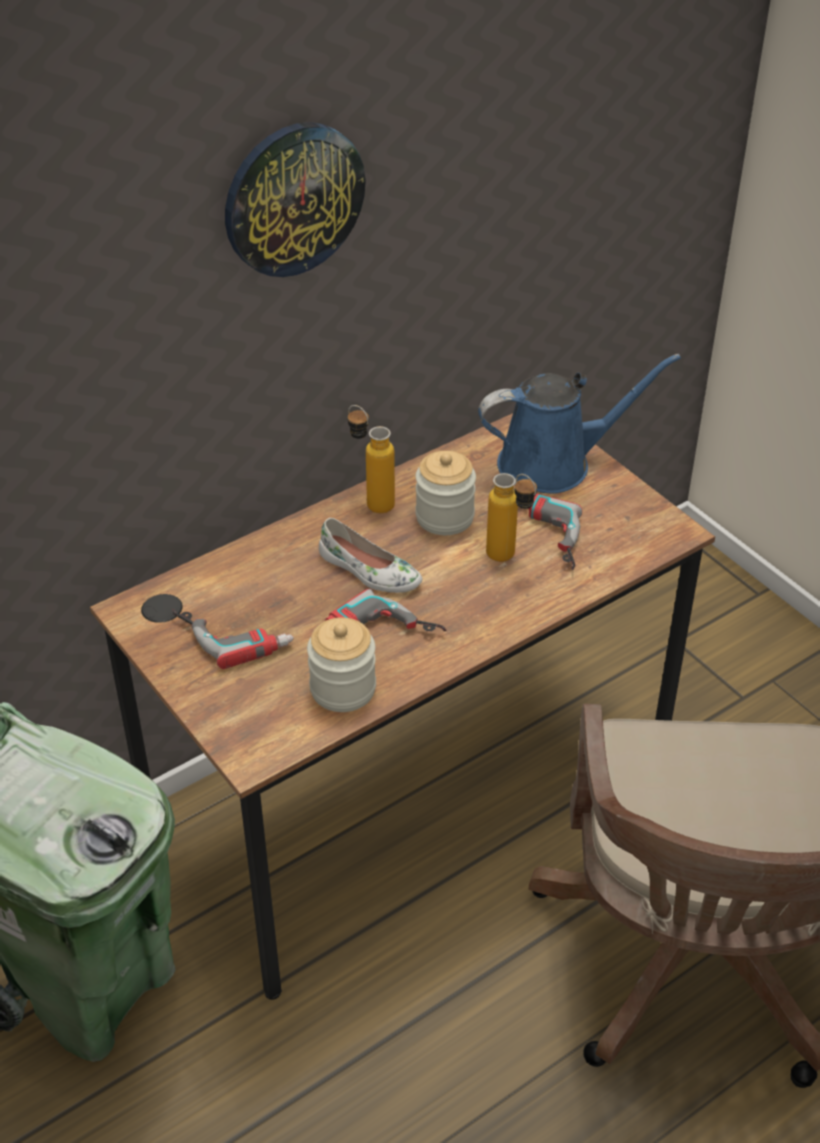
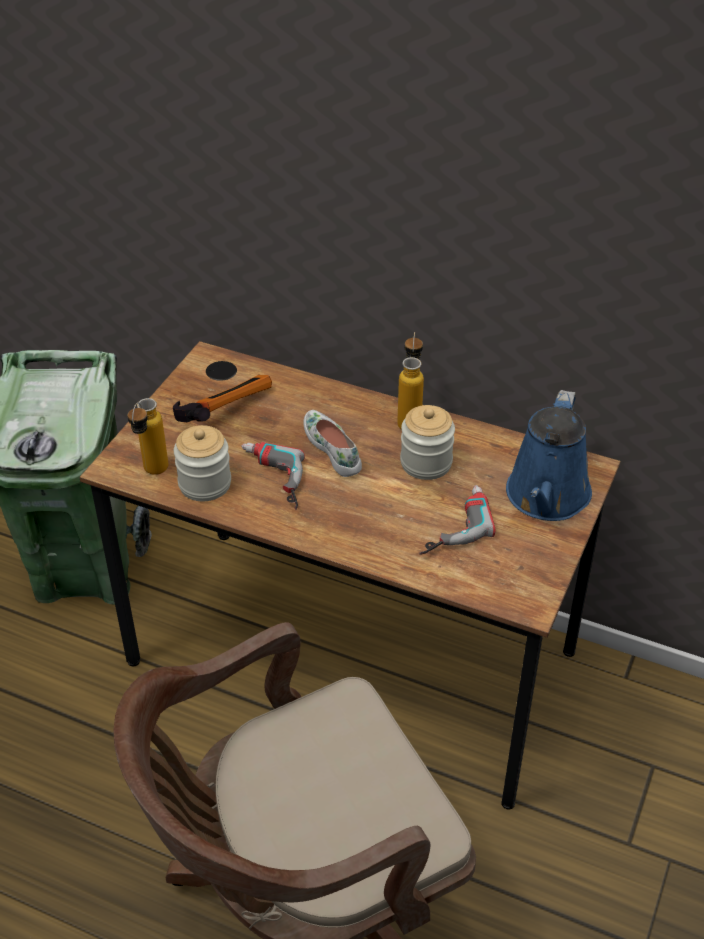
camera: 60 degrees right, 0 degrees up
power drill [172,609,294,669] -> hammer [173,375,272,422]
wall clock [225,122,366,277] -> none
white shoe [319,518,422,593] -> white shoe turned 150 degrees clockwise [303,410,362,477]
blue watering can [478,354,681,494] -> blue watering can turned 60 degrees clockwise [506,390,592,521]
bottle [486,473,537,562] -> bottle moved to [127,398,168,475]

